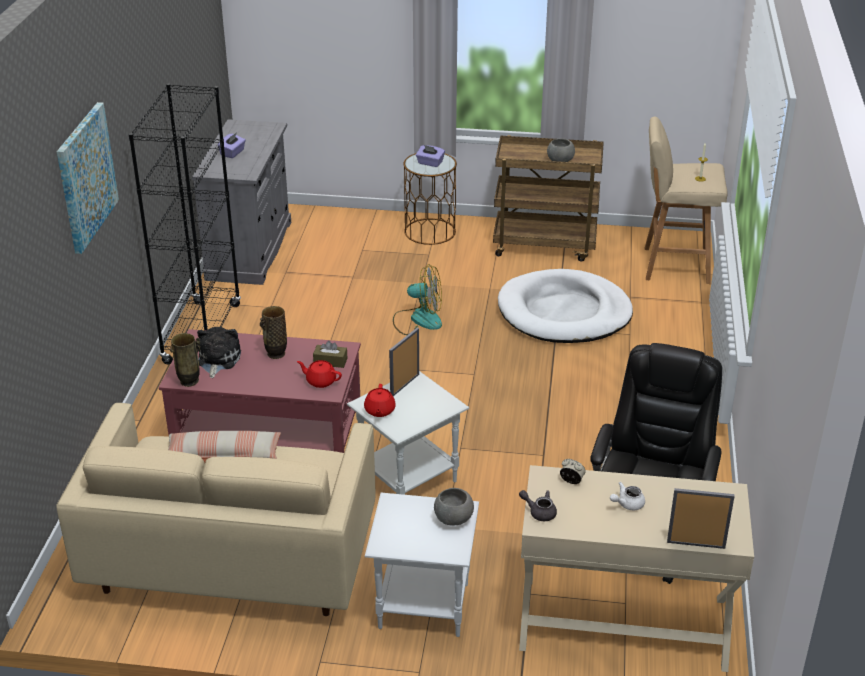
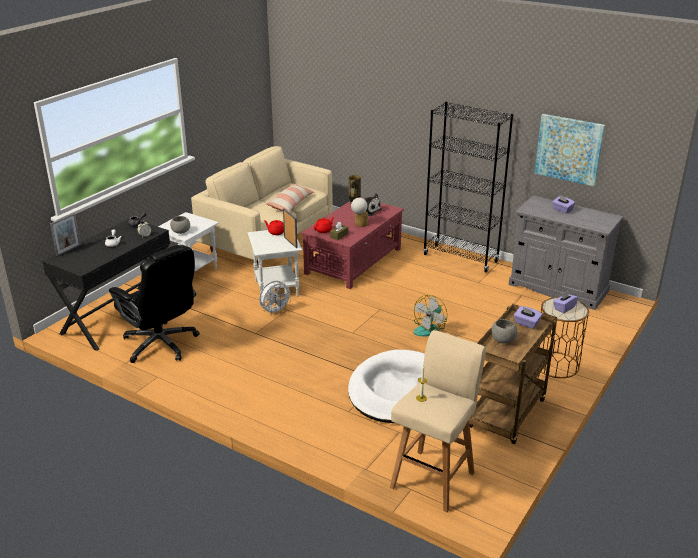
camera: 115 degrees right, 5 degrees down
picture [57,102,119,254] -> picture moved to [534,114,605,186]
vase [260,306,287,359] -> table lamp [351,198,368,227]
beige desk [519,465,754,672] -> black desk [42,218,170,351]
none -> white fan [259,281,293,315]
none -> purple tissue box [514,306,542,329]

